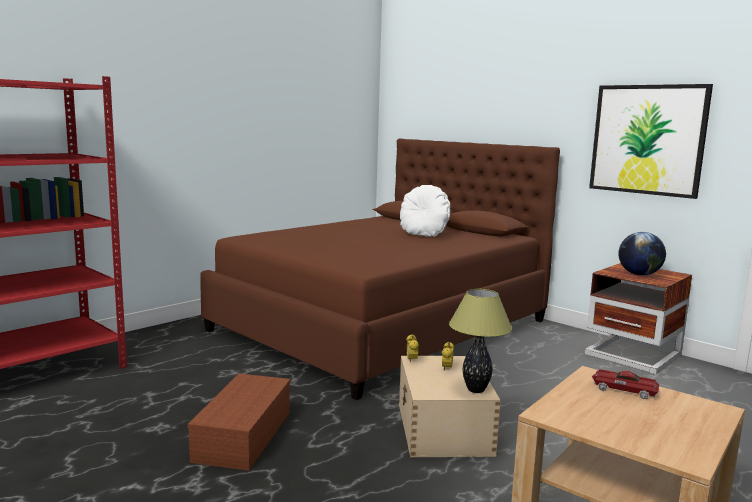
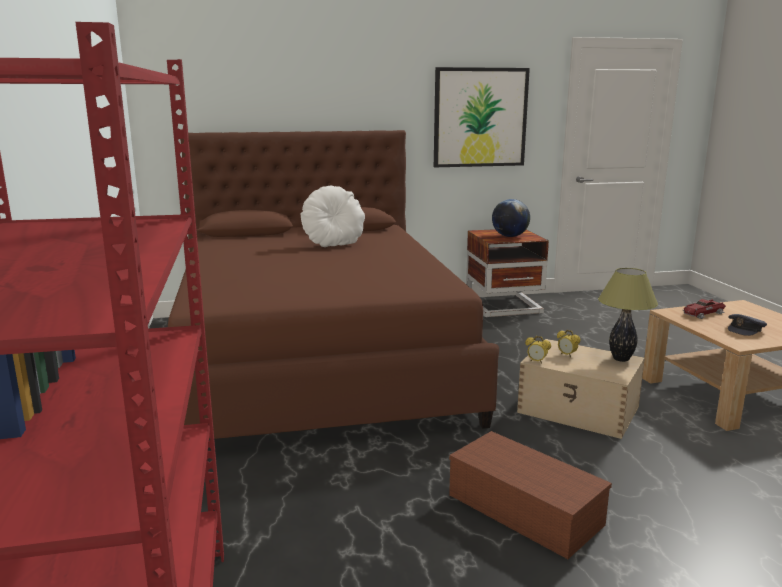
camera: 55 degrees left, 5 degrees up
none -> grey cap [728,314,767,336]

